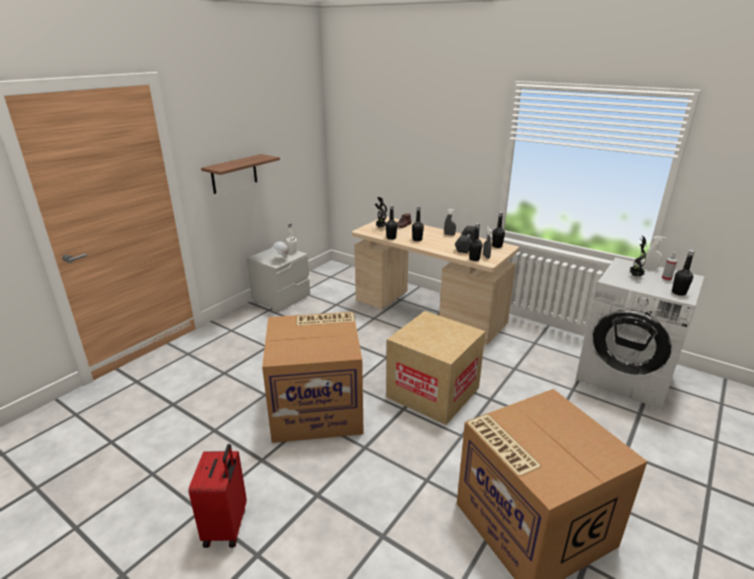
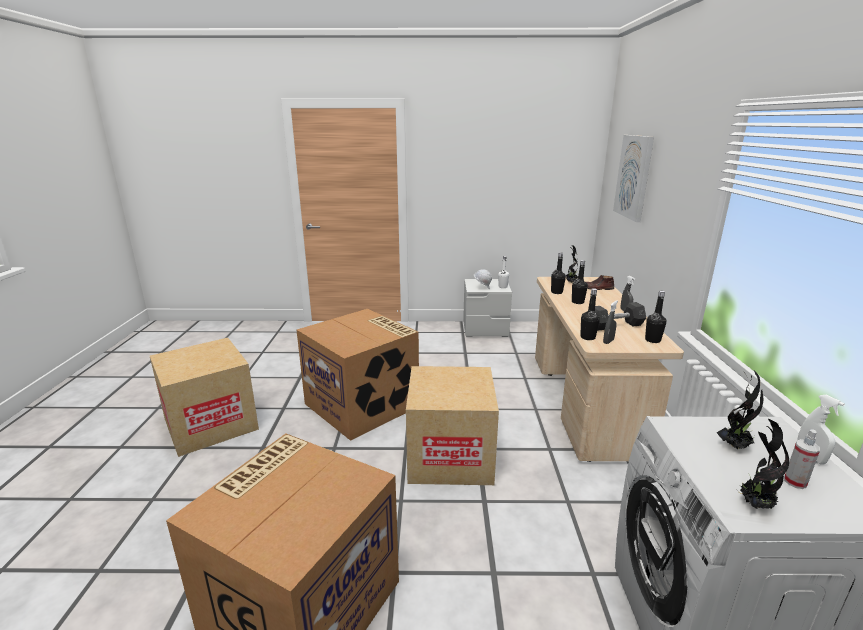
camera: 55 degrees right, 5 degrees down
red suitcase [189,444,247,548] -> cardboard box [150,338,259,457]
shelf [201,154,280,194] -> none
black bottle [672,250,695,296] -> potted plant [736,418,789,509]
none -> picture [613,135,654,222]

